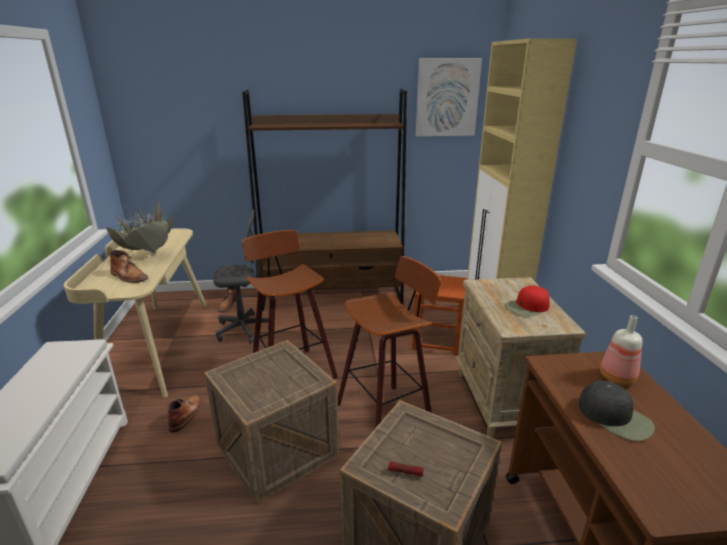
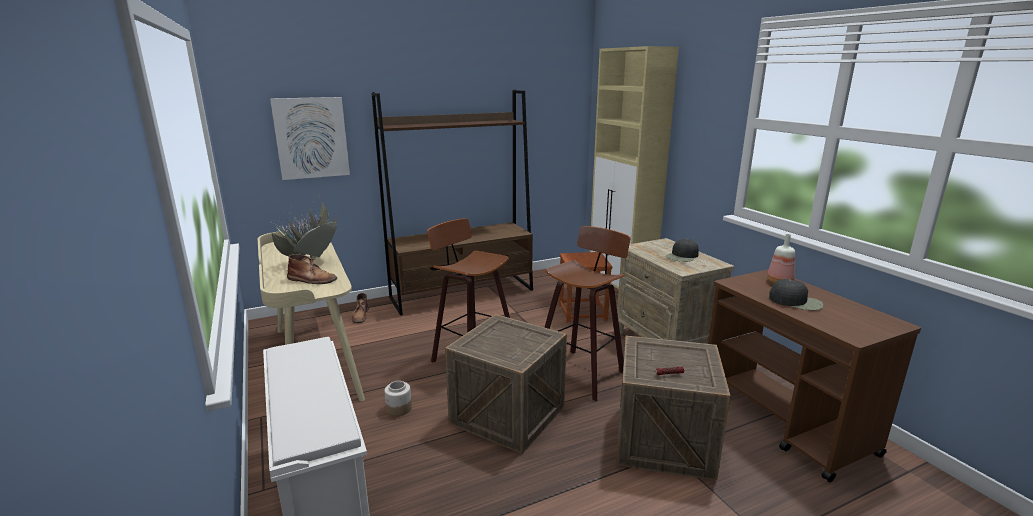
camera: 20 degrees left, 5 degrees down
brown boot [167,394,203,433] -> jar [384,381,412,416]
grey office chair [213,210,269,344] -> none
picture [416,58,482,136] -> picture moved to [270,97,350,180]
red cap [505,285,550,317] -> black cap [666,239,699,262]

